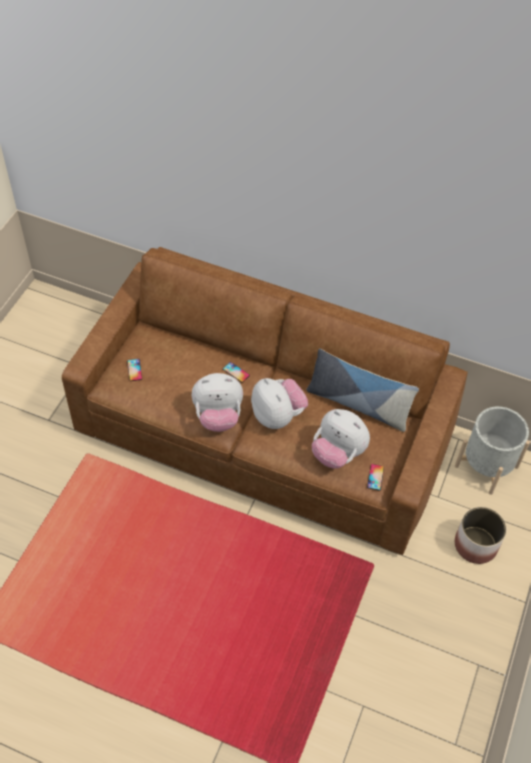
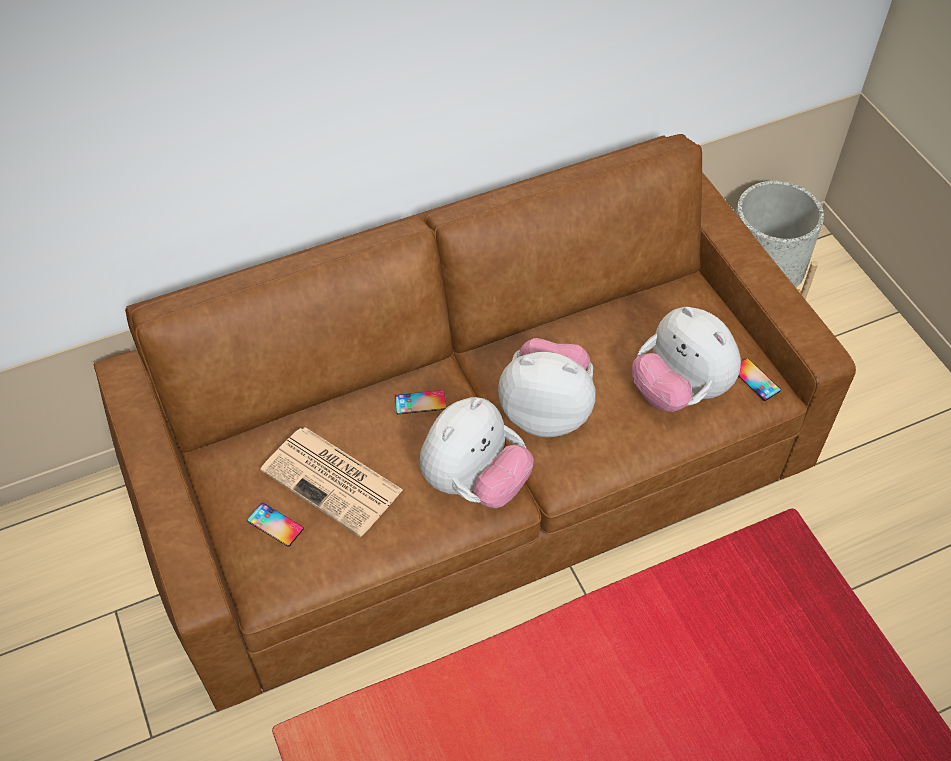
camera: 45 degrees left, 0 degrees up
pillow [306,348,419,432] -> none
plush toy [312,409,370,469] -> plush toy turned 60 degrees clockwise [632,307,741,412]
planter [455,507,506,564] -> none
none -> newspaper [260,427,403,537]

